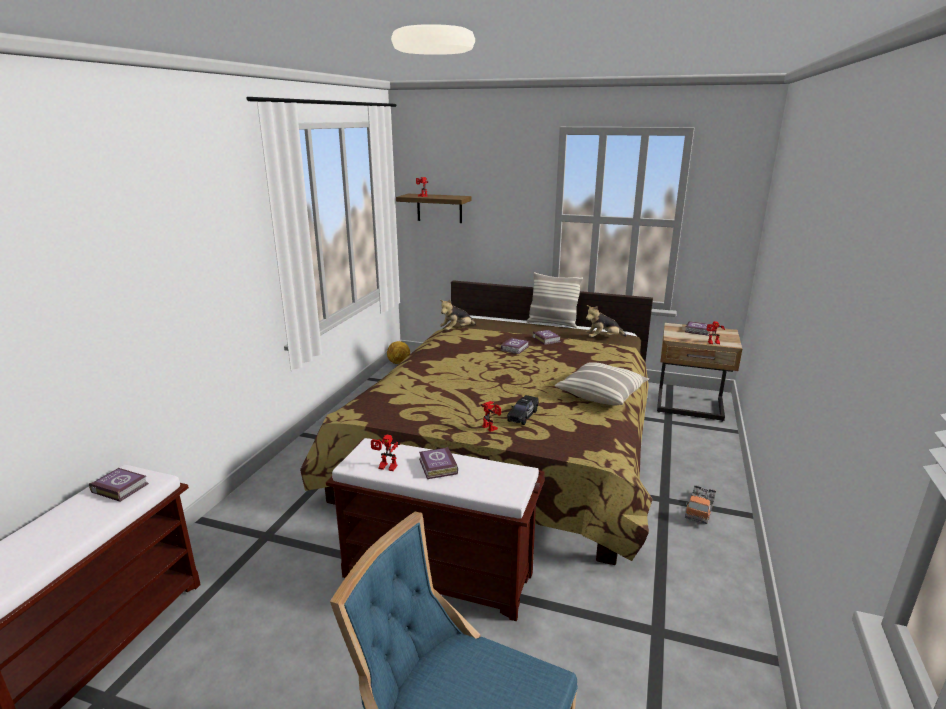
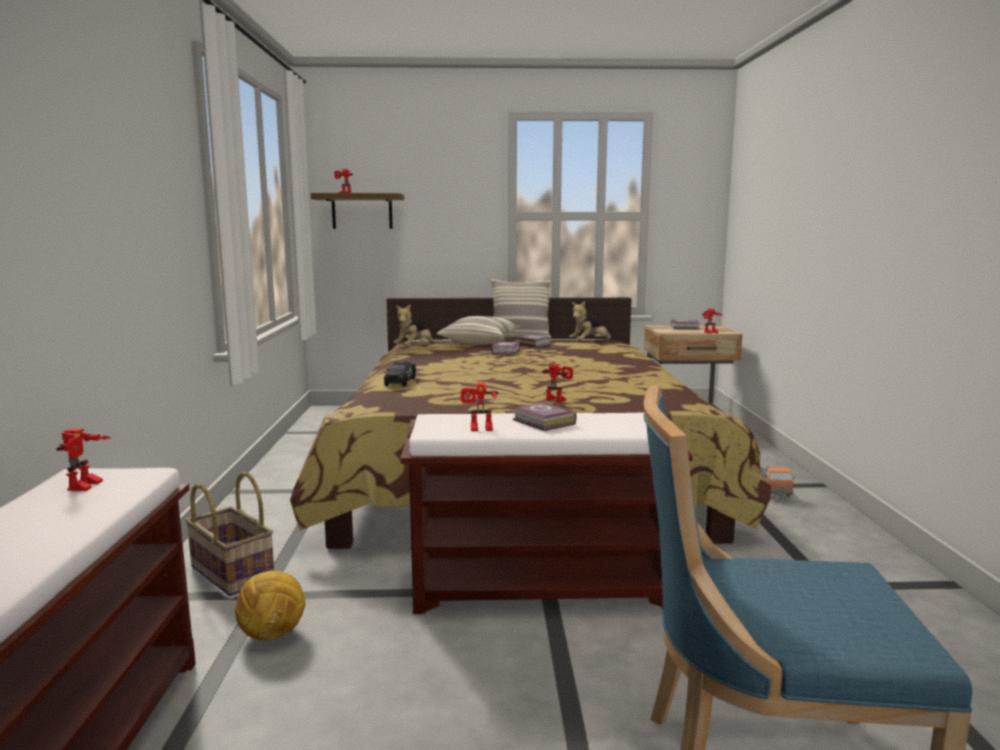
camera: 20 degrees left, 10 degrees down
book [89,468,149,502] -> toy robot [56,429,111,491]
football [387,341,410,364] -> football moved to [235,571,305,640]
black toy car [507,395,539,425] -> black toy car moved to [384,361,416,387]
pillow [555,362,649,406] -> pillow moved to [437,316,520,345]
none -> basket [185,472,274,596]

